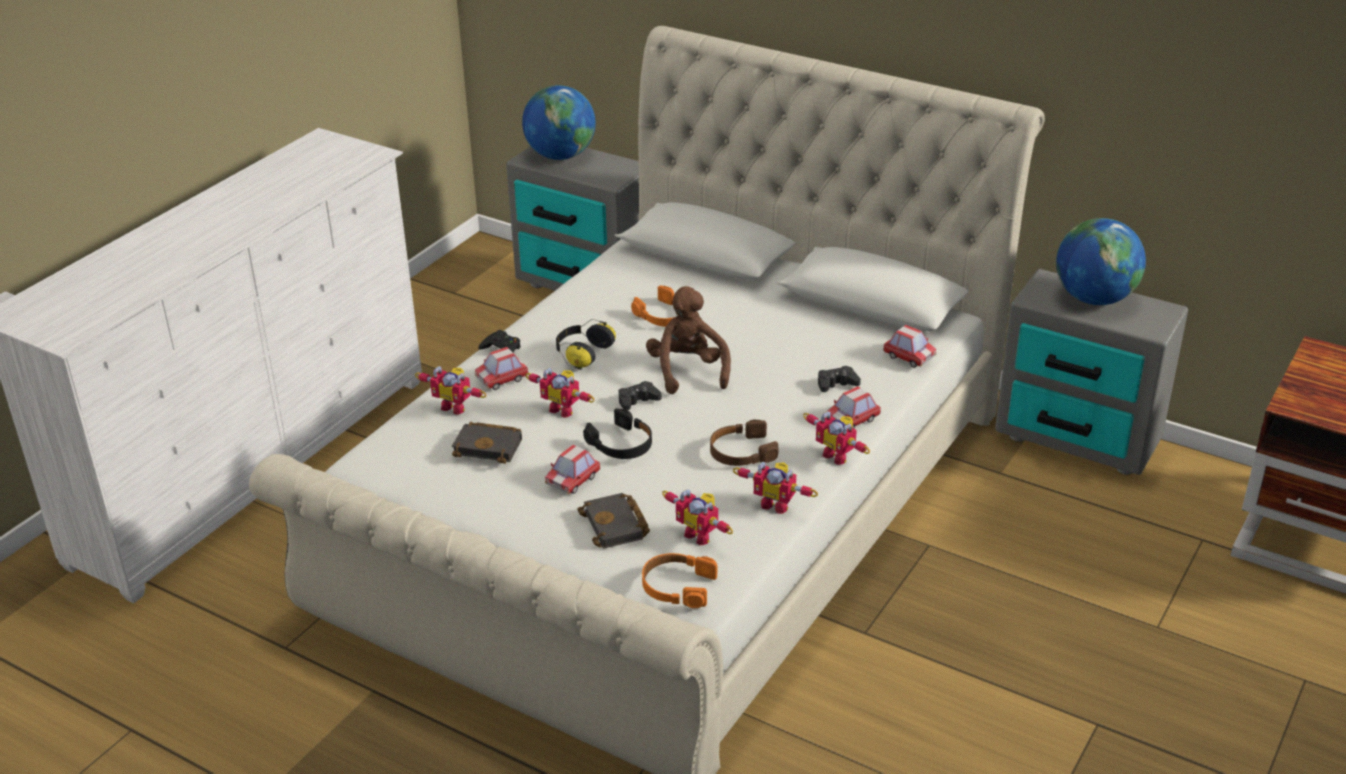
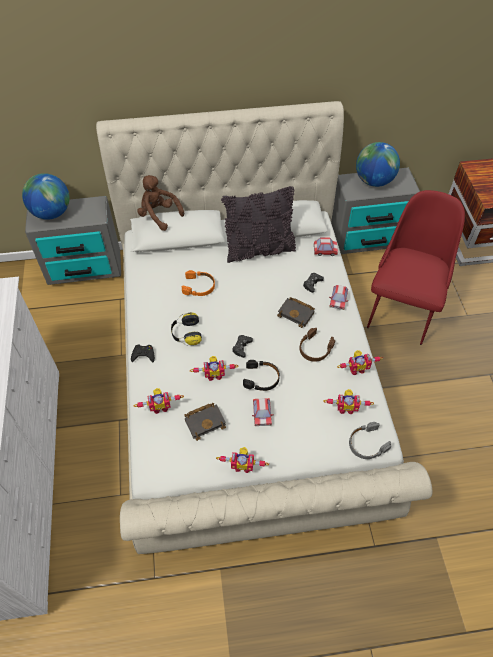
camera: 40 degrees left, 20 degrees up
toy car [475,347,529,390] -> none
black book [577,493,650,549] -> black book moved to [277,297,315,328]
orange headphones [642,553,718,608] -> grey headphones [349,422,391,459]
brown plush toy [646,286,731,394] -> brown plush toy moved to [137,175,184,231]
toy robot [803,412,870,465] -> toy robot moved to [216,447,269,473]
none -> black pillow [221,186,296,263]
none -> red chair [367,190,465,345]

